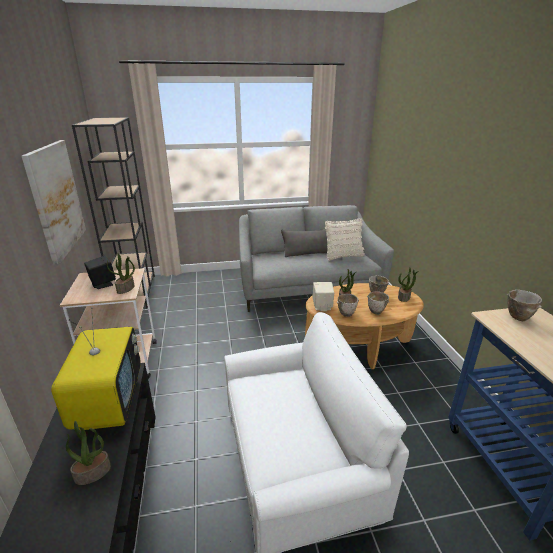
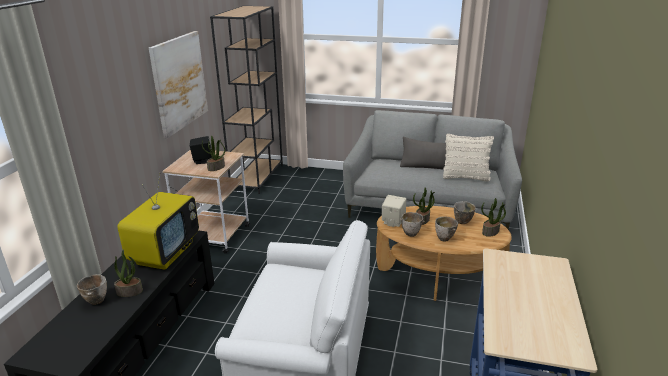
camera: 25 degrees right, 0 degrees up
bowl [507,290,542,321] -> bowl moved to [77,274,107,305]

